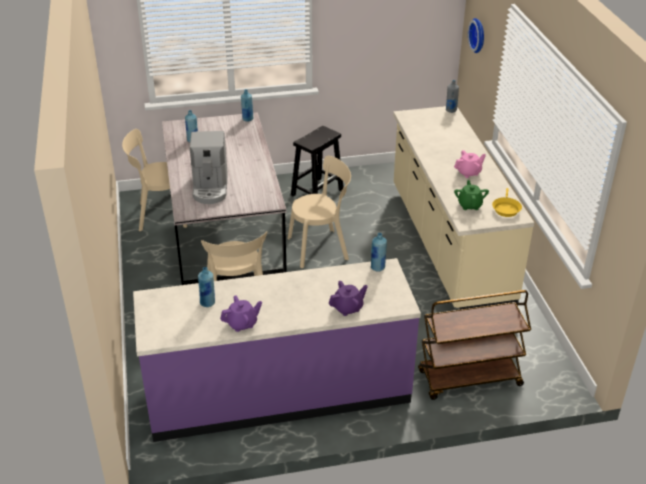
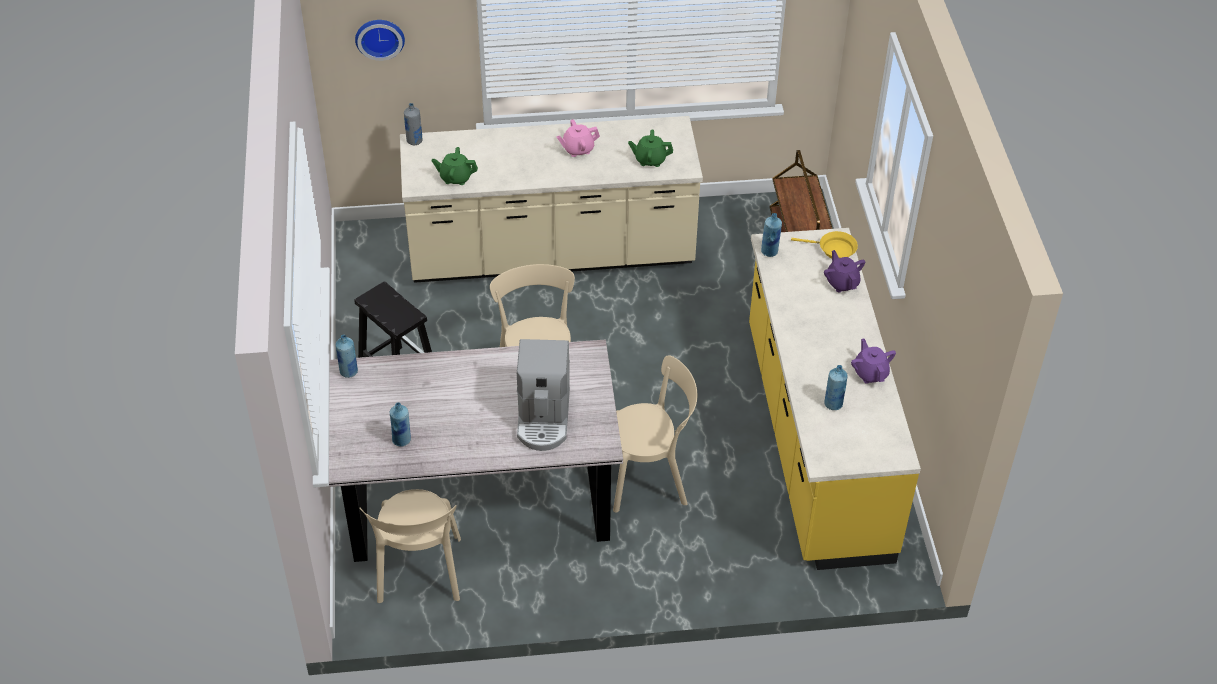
camera: 85 degrees left, 10 degrees up
purple counter [133,258,421,442] -> yellow counter [749,228,921,570]
coffee machine [190,131,228,204] -> coffee machine turned 90 degrees clockwise [517,339,570,451]
pink teapot [454,150,486,178] -> pink teapot turned 90 degrees counterclockwise [556,119,600,157]
yellow frying pan [492,188,522,217] -> yellow frying pan moved to [791,231,858,258]
none -> green teapot [432,147,478,185]

